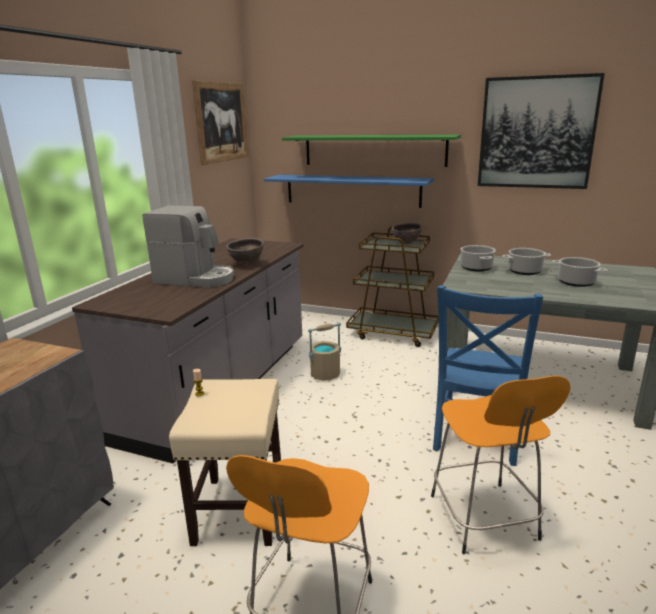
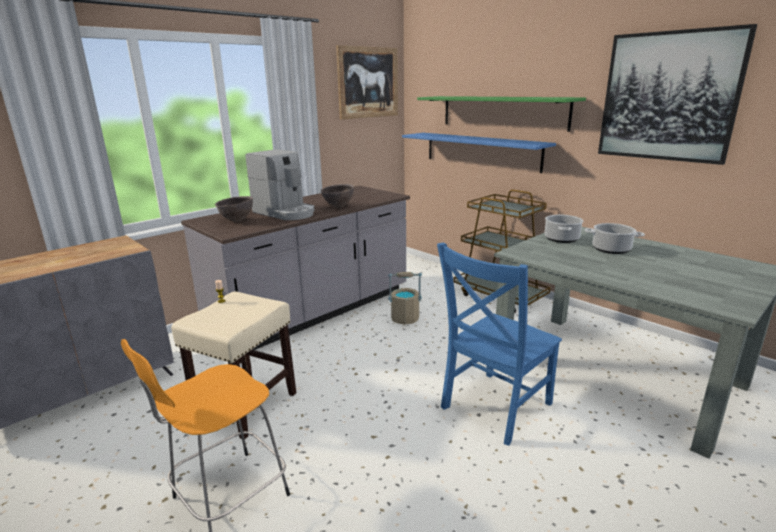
camera: 25 degrees right, 0 degrees up
brown bowl [391,223,422,244] -> brown bowl moved to [215,196,253,222]
orange stool [431,376,571,554] -> none
cooking pot [552,257,608,287] -> none

